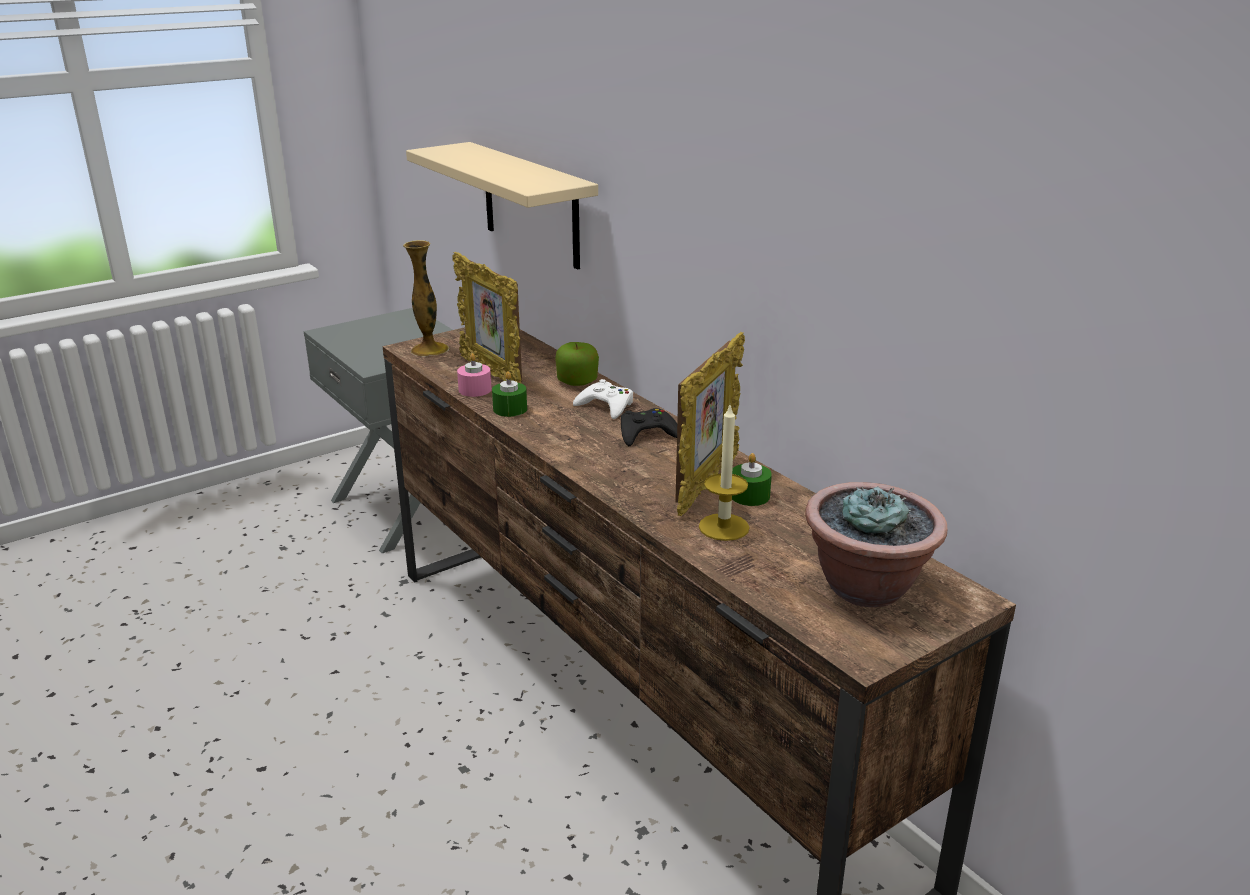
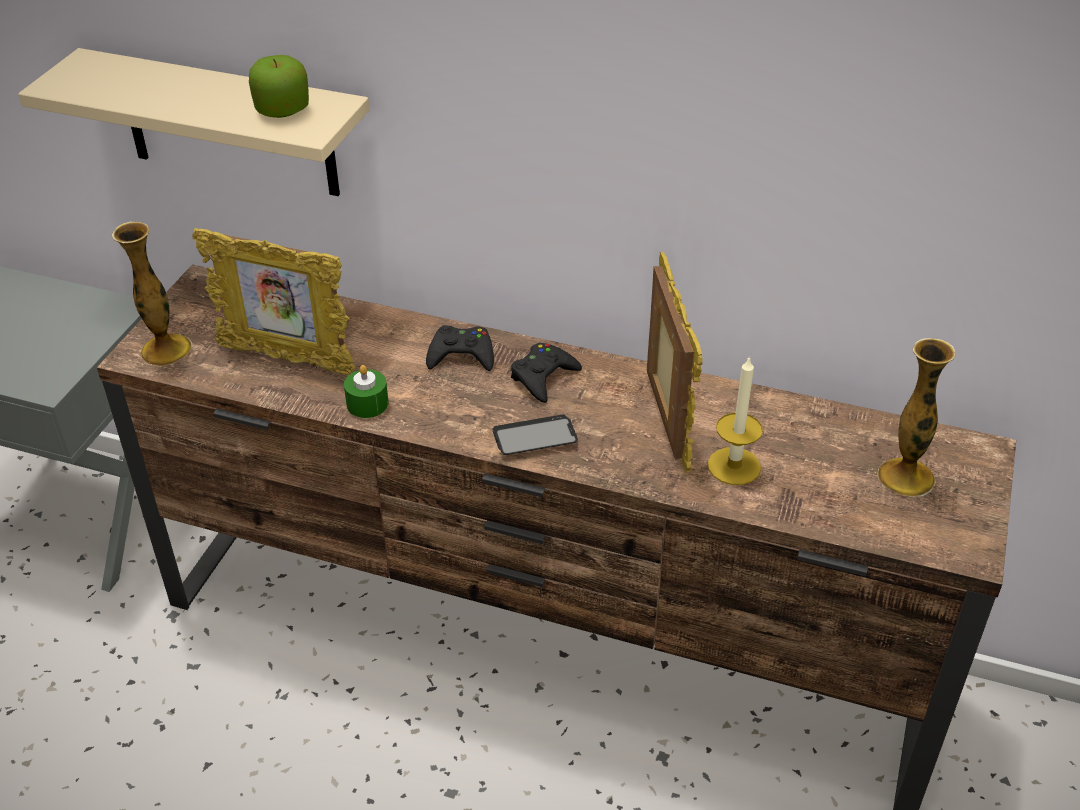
camera: 35 degrees left, 15 degrees up
pink candle [457,353,492,397] -> none
apple [555,342,599,386] -> apple moved to [249,55,309,118]
white game controller [573,379,633,419] -> black game controller [426,325,494,371]
green candle [732,453,772,506] -> none
potted plant [805,482,947,607] -> vase [877,338,956,497]
none -> phone [493,414,578,455]

